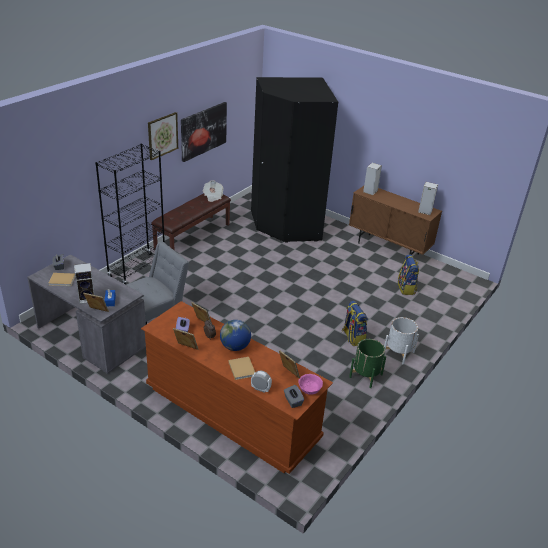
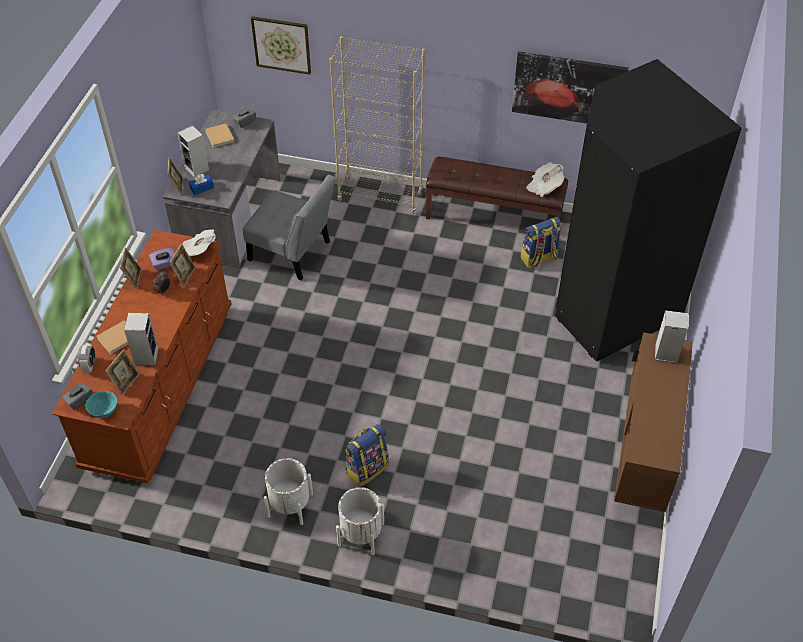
camera: 70 degrees right, 15 degrees up
black bookcase [95,144,165,285] -> beige bookcase [330,36,425,214]
picture [148,112,178,160] -> picture moved to [251,16,311,75]
globe [220,320,251,351] -> none
pink bowl [299,374,323,395] -> turquoise bowl [85,390,117,418]
green planter [349,339,386,388] -> white planter [264,458,313,525]
backpack [398,255,419,295] -> backpack moved to [521,217,561,269]
speaker [418,182,438,215] -> speaker moved to [124,313,159,365]
none -> newspaper [182,229,216,256]

